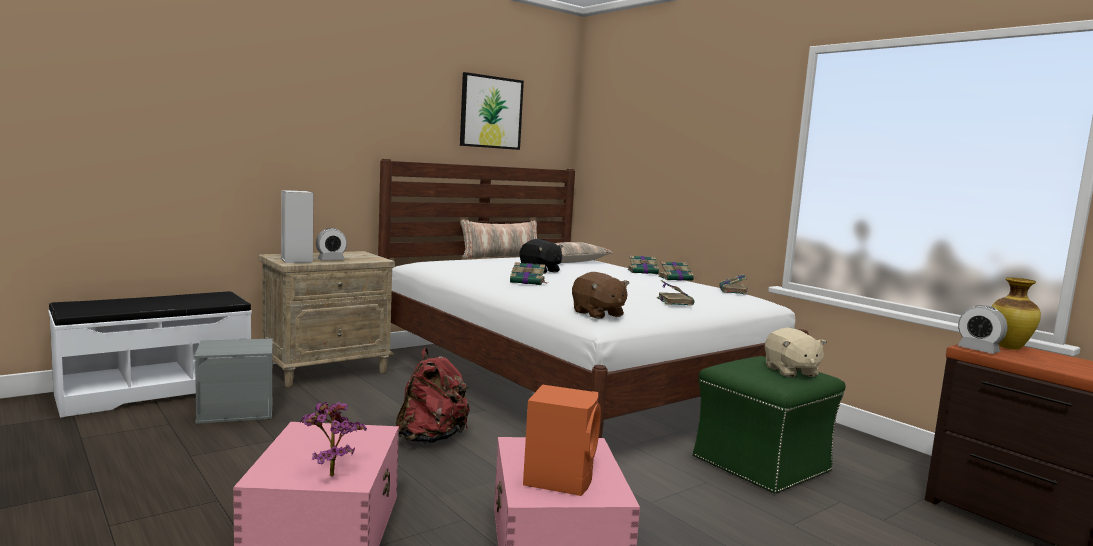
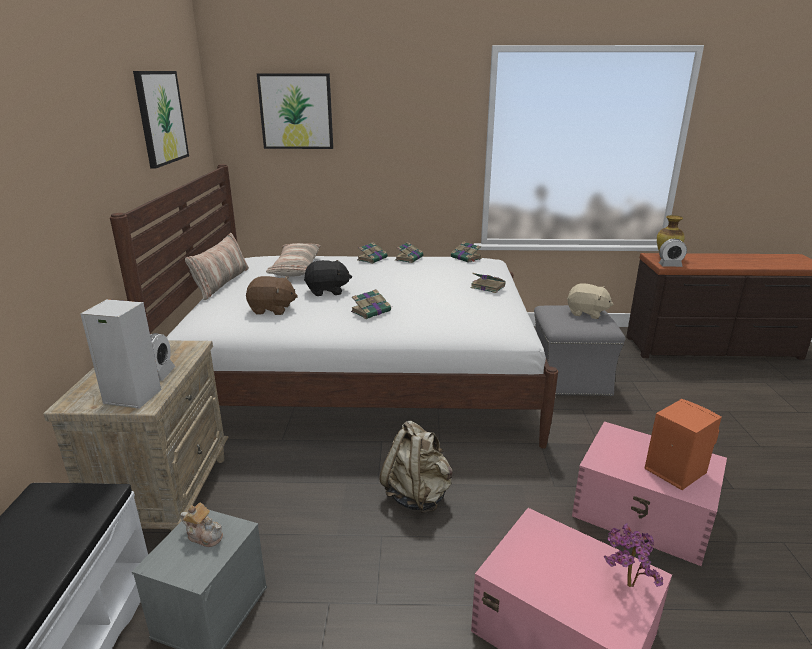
camera: 50 degrees left, 15 degrees up
red backpack [395,348,470,443] -> beige backpack [380,421,453,513]
brown plush toy [572,272,629,319] -> brown plush toy moved to [246,276,298,315]
green ottoman [693,356,846,494] -> grey ottoman [534,305,625,396]
none -> teapot [180,503,223,547]
none -> picture [257,73,333,149]

